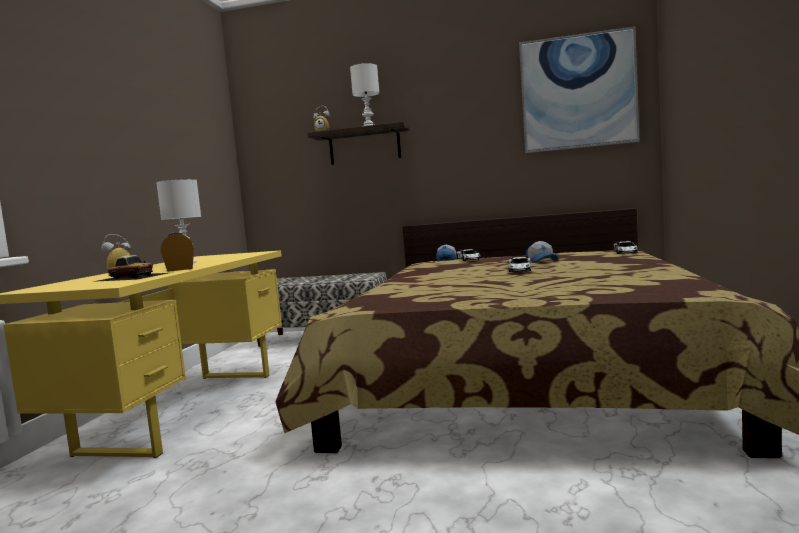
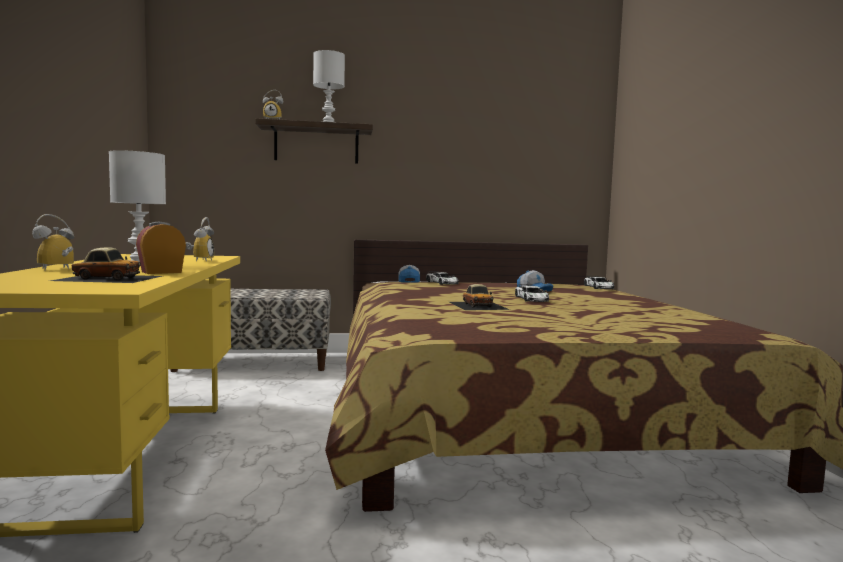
camera: 20 degrees left, 0 degrees up
picture [519,26,640,153] -> none
none -> alarm clock [186,217,214,262]
none -> toy car [450,284,510,310]

